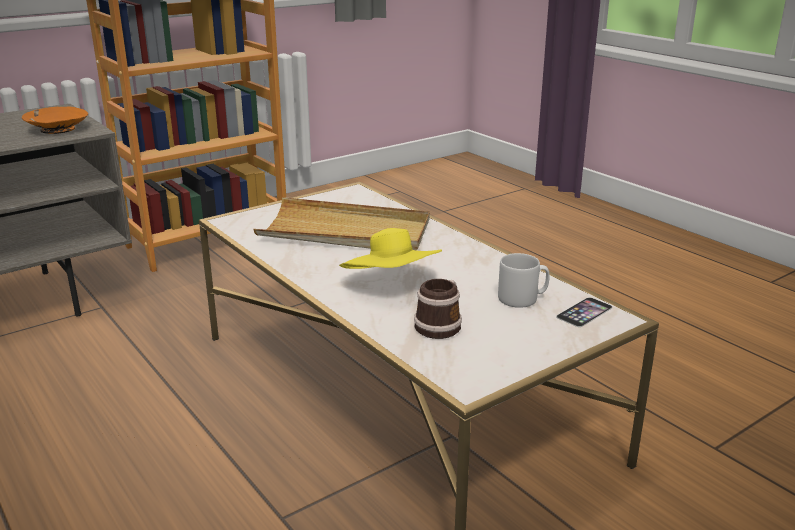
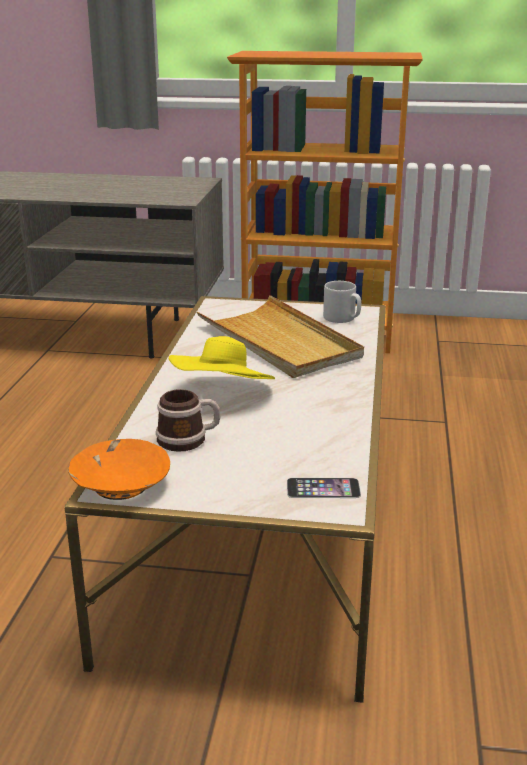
camera: 45 degrees right, 0 degrees up
orange bowl [22,106,88,134] -> orange bowl moved to [68,439,170,500]
grey mug [498,253,550,308] -> grey mug moved to [323,281,361,323]

